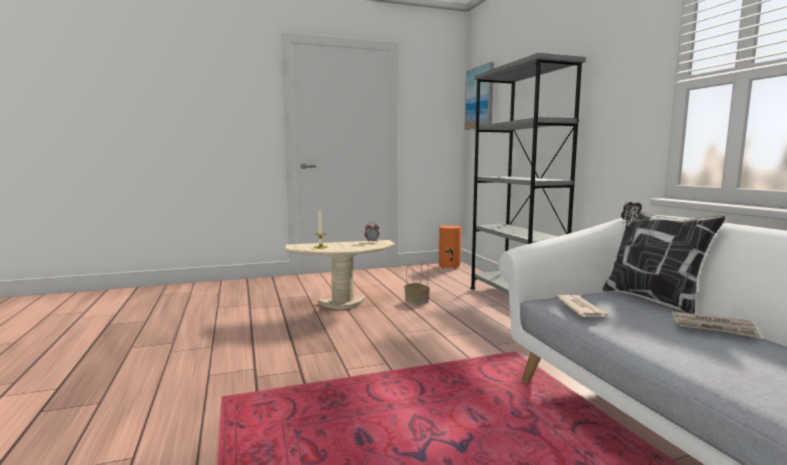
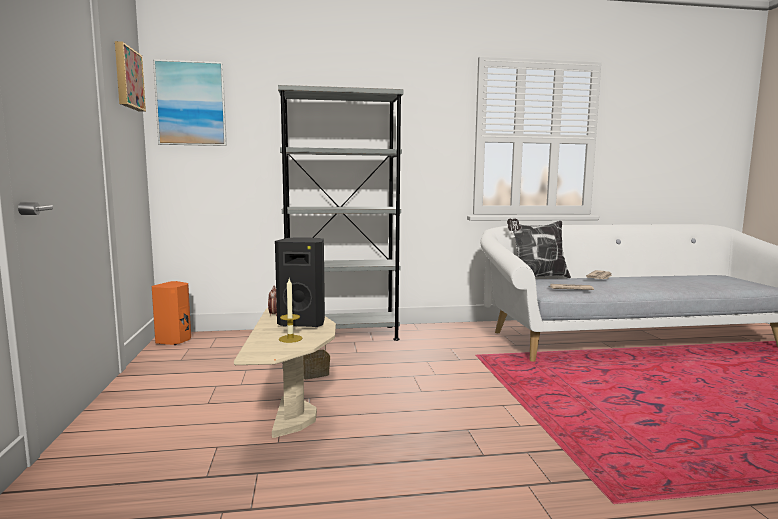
camera: 80 degrees left, 0 degrees up
none -> picture [115,41,146,112]
none -> black speaker [275,237,325,327]

